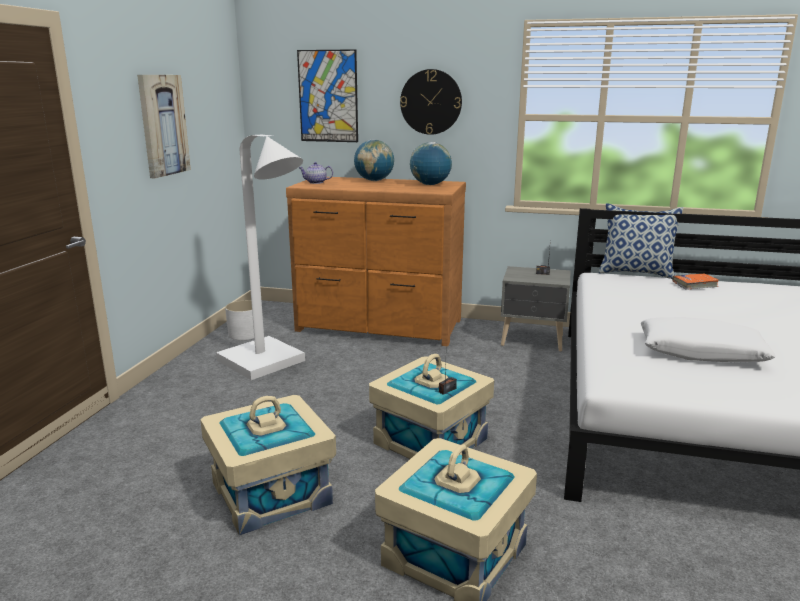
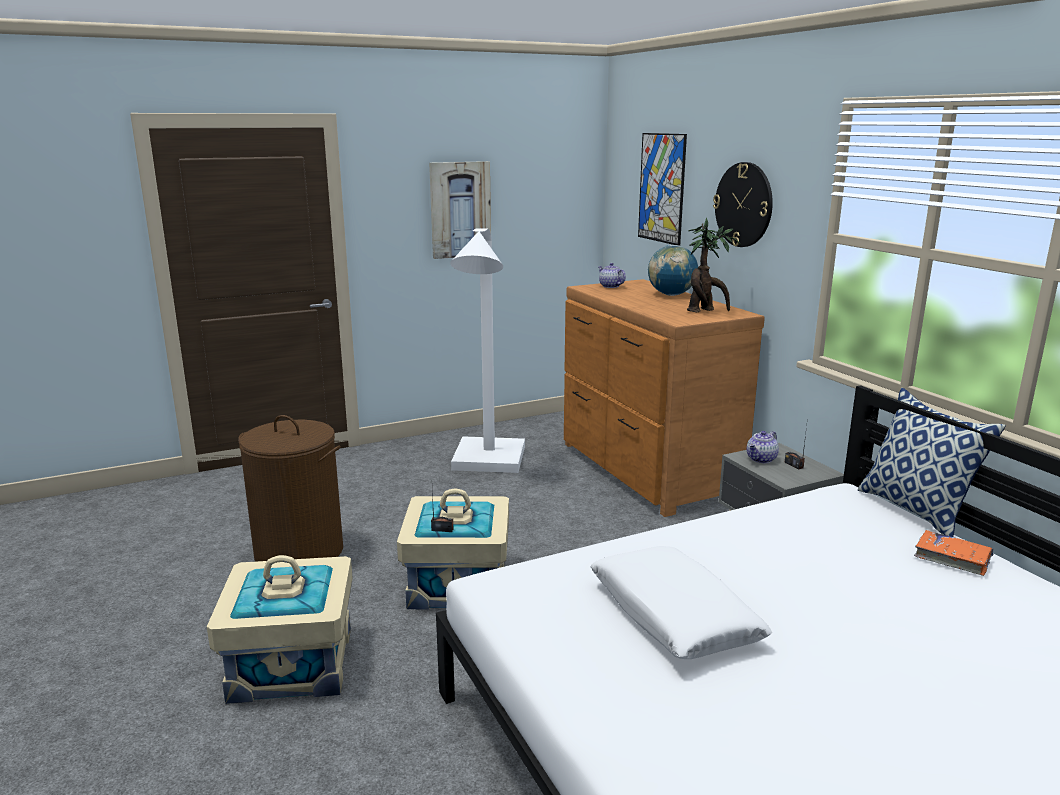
camera: 50 degrees right, 0 degrees up
beige storage box [200,395,336,535] -> brown laundry basket [238,415,343,562]
white planter [225,300,254,340] -> none
globe [410,142,452,185] -> potted plant [687,218,741,312]
none -> teapot [747,431,779,463]

